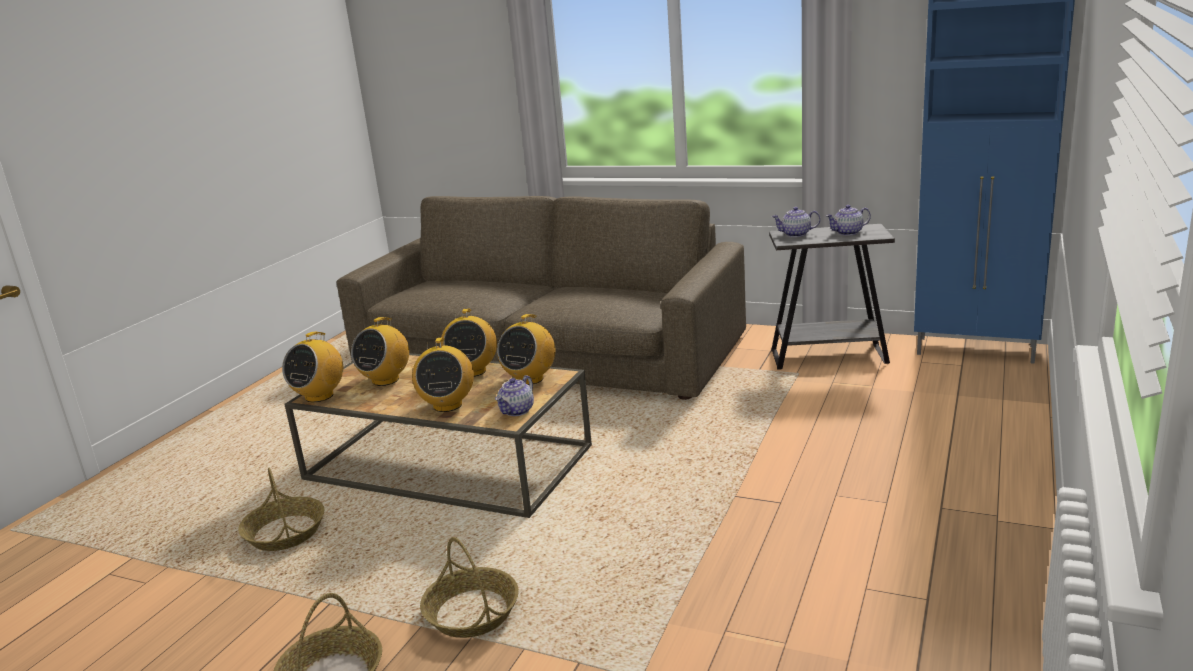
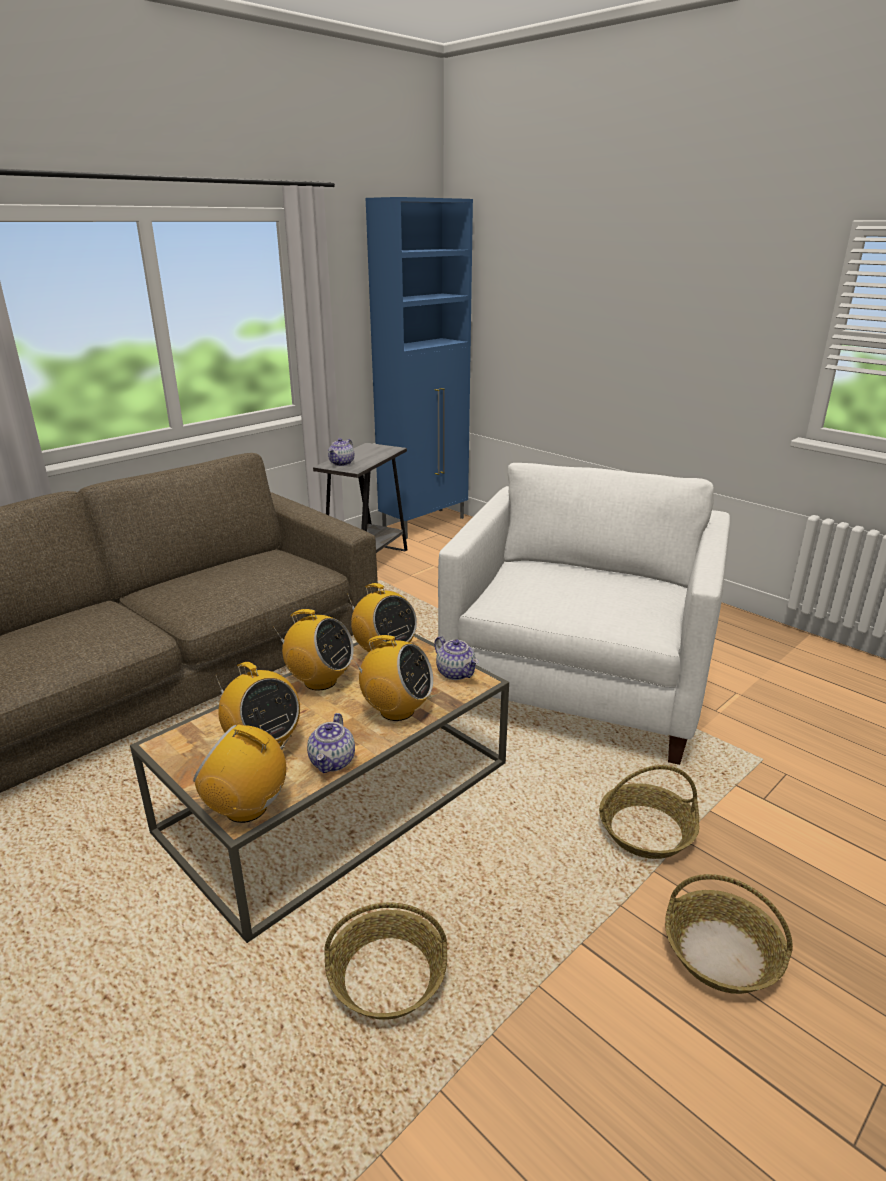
camera: 70 degrees left, 5 degrees up
radio [282,332,343,402] -> radio turned 150 degrees clockwise [193,725,292,823]
teapot [826,205,871,235] -> teapot moved to [307,713,355,773]
none -> white armchair [438,463,730,765]

